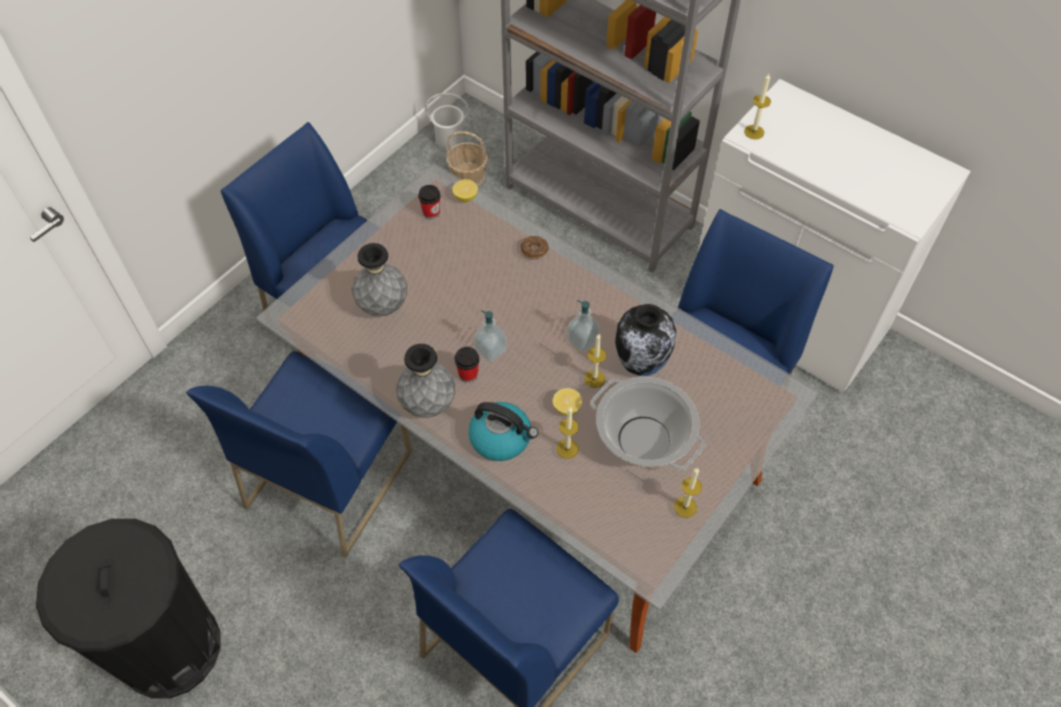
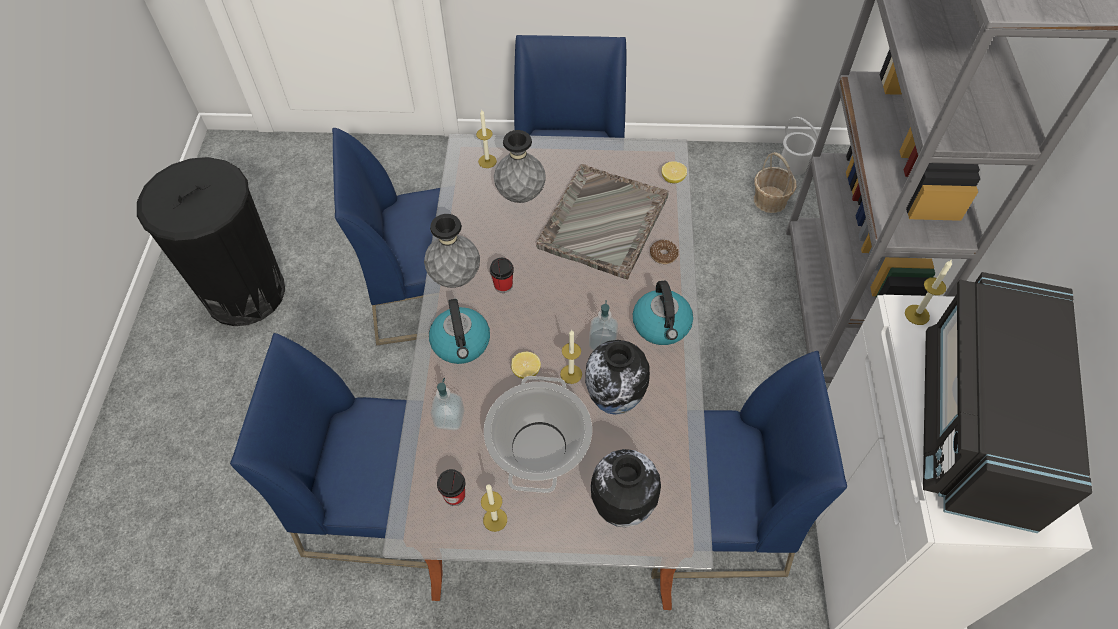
camera: 55 degrees right, 0 degrees up
cup [418,185,441,219] -> cup moved to [437,469,465,506]
soap dispenser [474,310,507,362] -> soap dispenser moved to [431,378,465,430]
candle [557,407,579,459] -> candle moved to [476,110,497,168]
none -> grey tray [537,164,669,279]
none -> vase [591,449,661,527]
none -> kettle [633,281,693,345]
none -> black microwave [923,272,1092,533]

